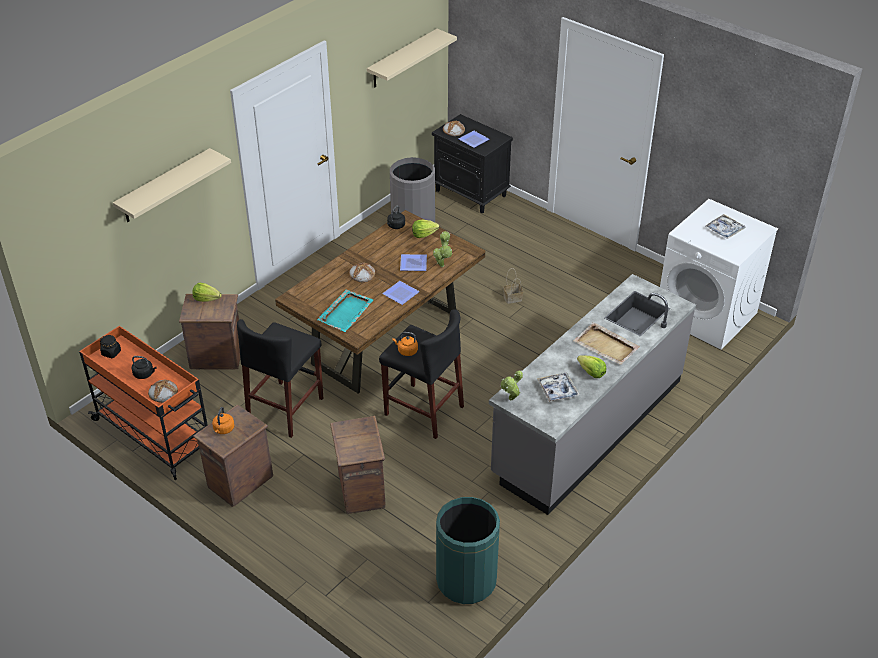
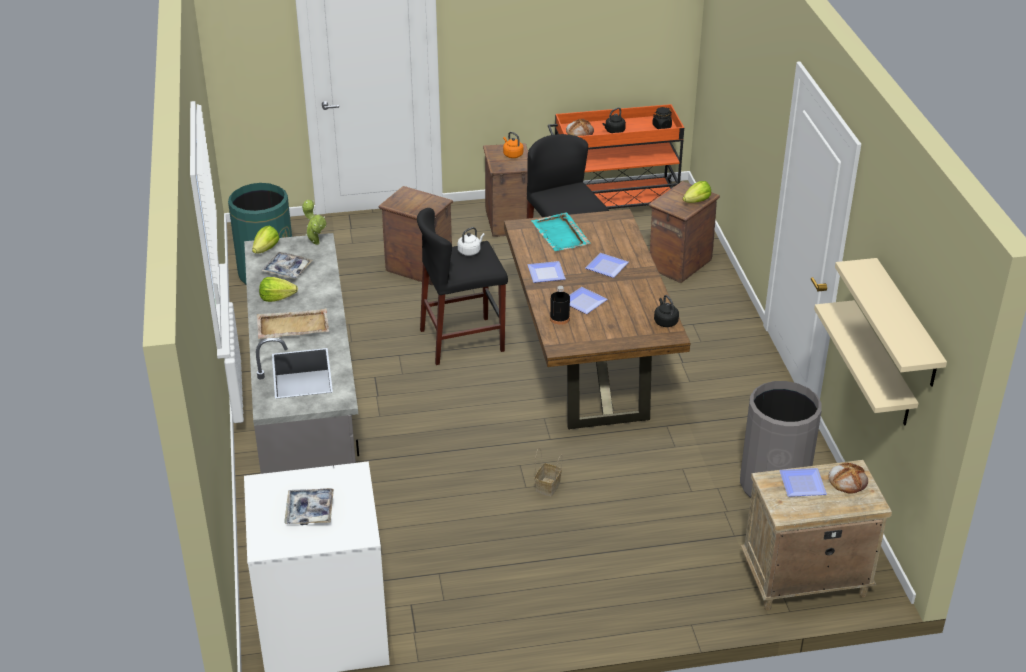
camera: 130 degrees right, 5 degrees down
beige shelf [113,148,231,222] -> beige shelf moved to [814,300,919,426]
bread [349,263,375,282] -> plate [586,253,629,278]
orange kettle [393,332,418,356] -> white kettle [458,227,485,256]
lettuce [412,220,439,238] -> lettuce moved to [252,226,279,254]
black nightstand [432,114,513,213] -> beige nightstand [740,460,892,610]
potted plant [433,231,452,267] -> black bottle [550,286,570,325]

